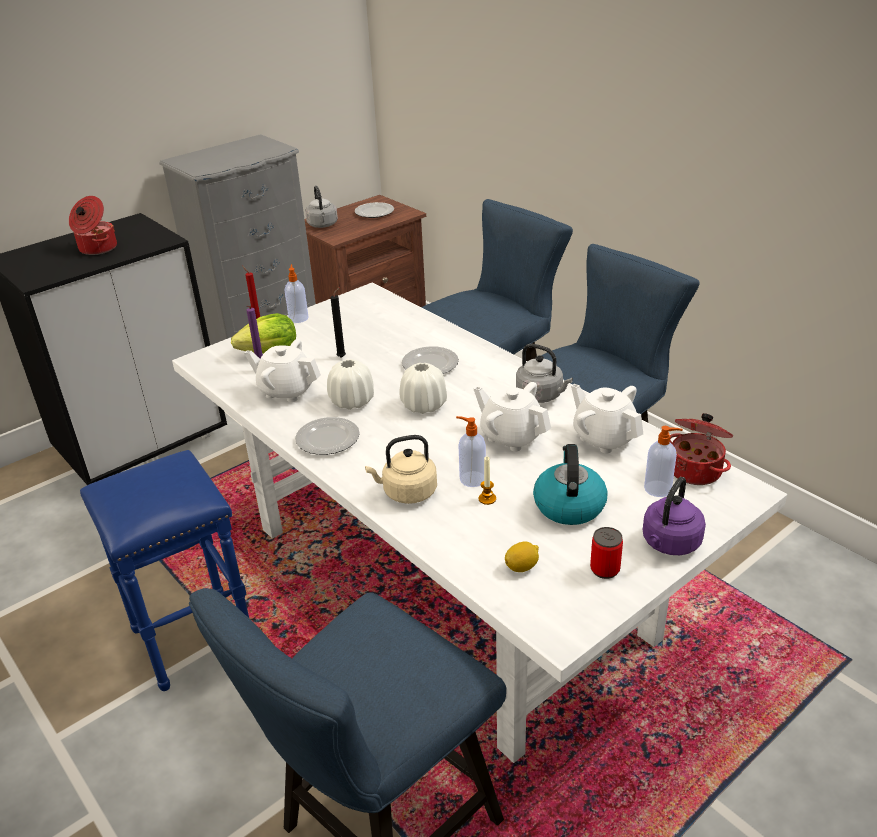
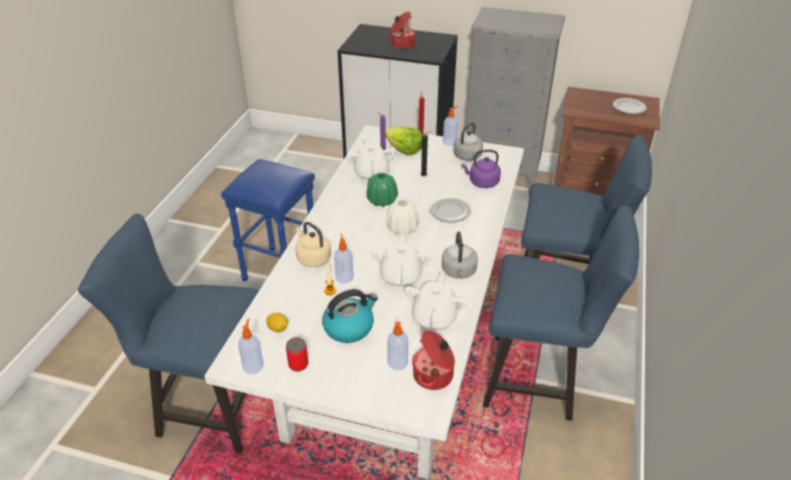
camera: 55 degrees right, 5 degrees up
plate [295,417,360,455] -> none
grey kettle [305,186,338,228] -> grey kettle moved to [453,122,483,161]
white vase [327,359,374,410] -> green vase [366,173,398,207]
purple kettle [643,477,706,555] -> purple kettle moved to [462,150,501,188]
none -> soap dispenser [238,318,263,374]

